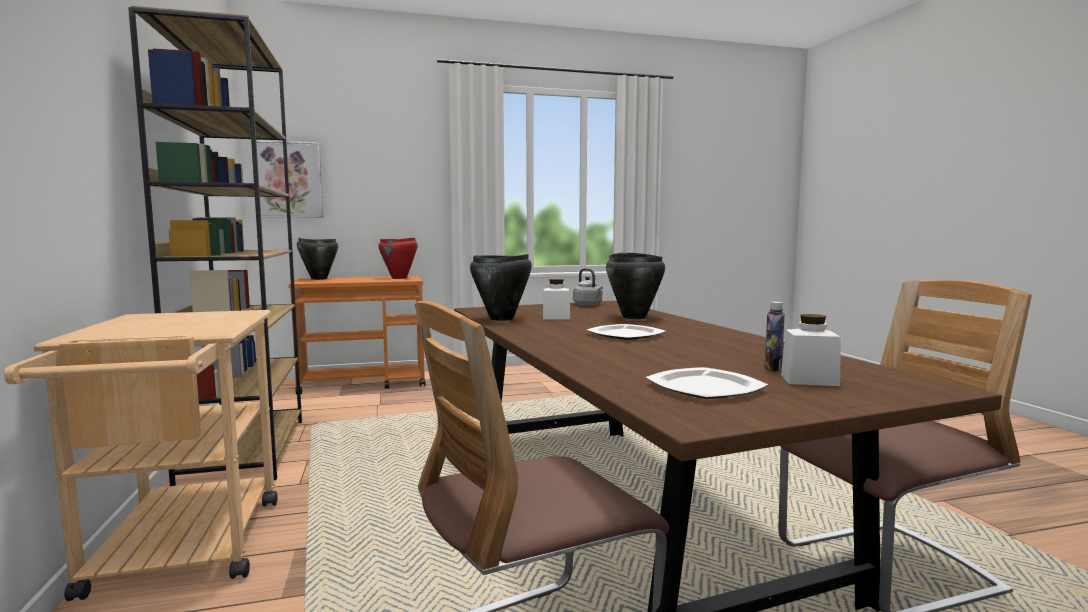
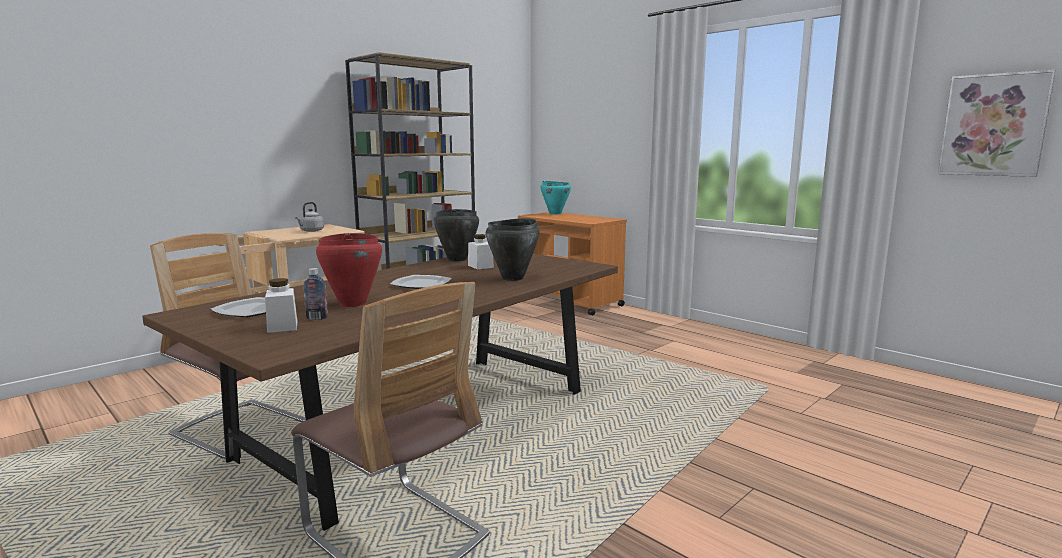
camera: 60 degrees right, 5 degrees up
picture [256,140,323,218] -> picture moved to [938,70,1056,177]
black cooking pot [297,238,338,280] -> turquoise cooking pot [541,181,571,214]
red cooking pot [378,238,418,279] -> red cooking pot moved to [316,233,382,307]
grey kettle [573,268,603,306] -> grey kettle moved to [295,202,324,232]

